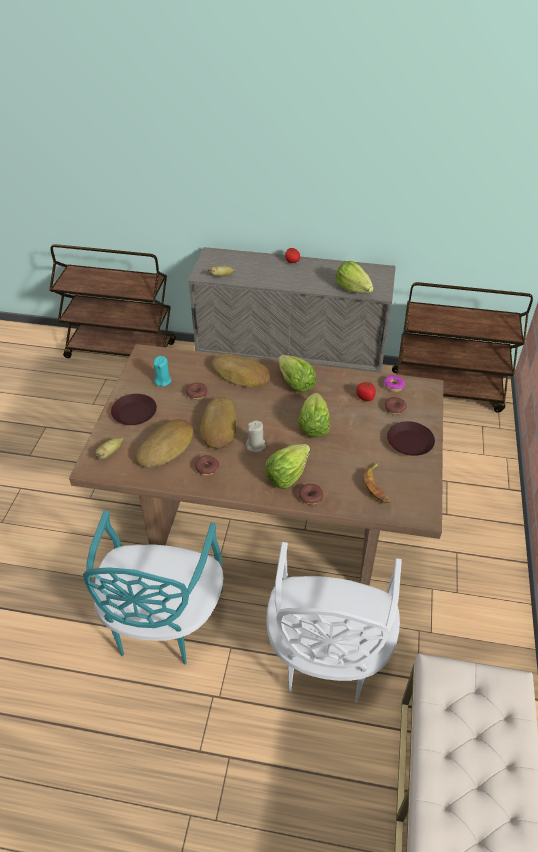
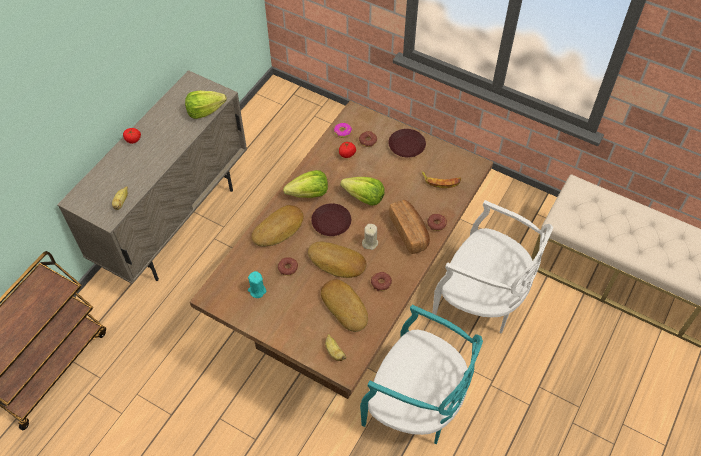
camera: 70 degrees left, 10 degrees up
brown plate [111,394,157,425] -> brown plate moved to [311,203,351,236]
lettuce [265,444,310,489] -> bread [389,200,430,254]
brown cart [392,282,533,413] -> none

